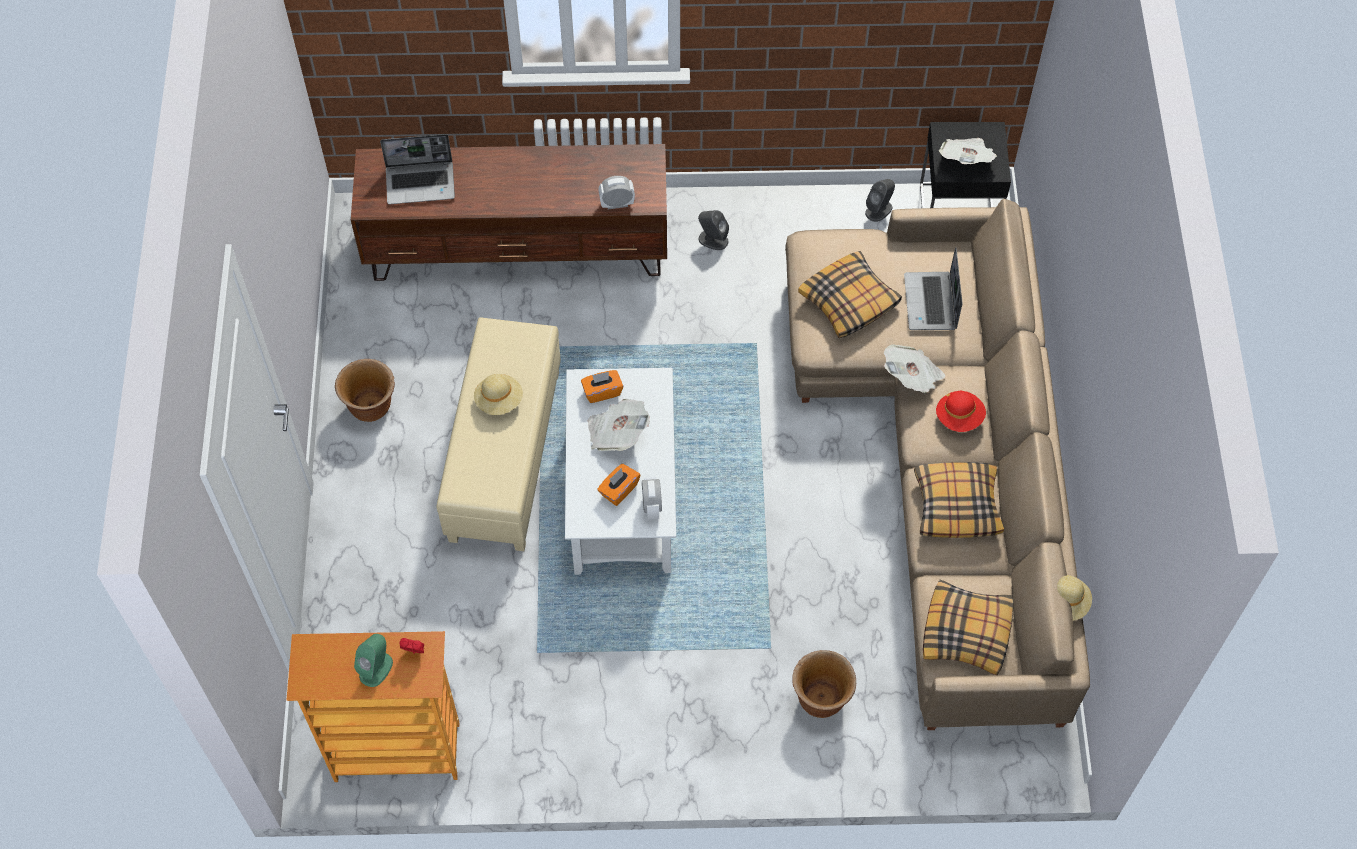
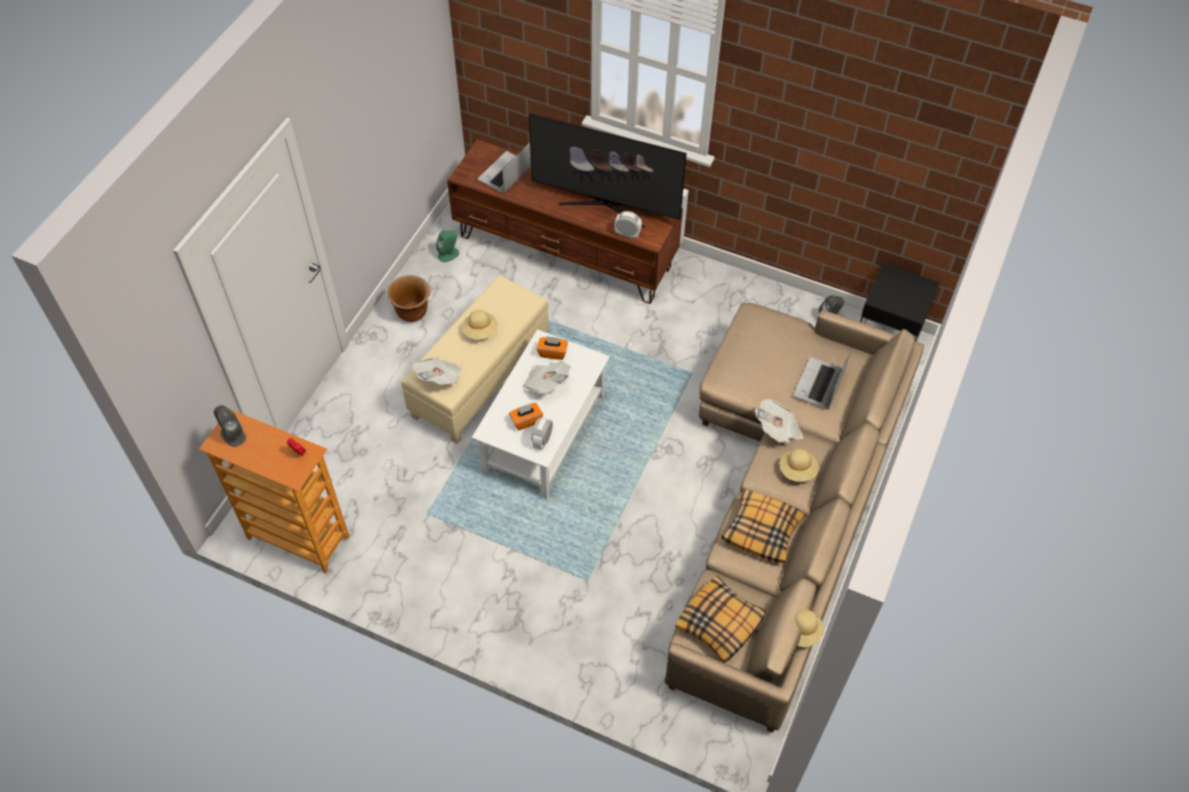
camera: 25 degrees right, 5 degrees down
green speaker [354,634,393,687] -> green speaker moved to [436,230,459,262]
laptop [380,134,455,204] -> laptop turned 105 degrees clockwise [478,143,531,194]
grey speaker [698,210,729,250] -> grey speaker moved to [214,405,246,447]
brown planter [792,650,856,718] -> none
pillow [798,251,902,338] -> none
red hat [936,391,986,432] -> beige hat [780,449,819,482]
newspaper [939,138,997,164] -> newspaper moved to [412,357,463,385]
none -> television [529,113,687,227]

